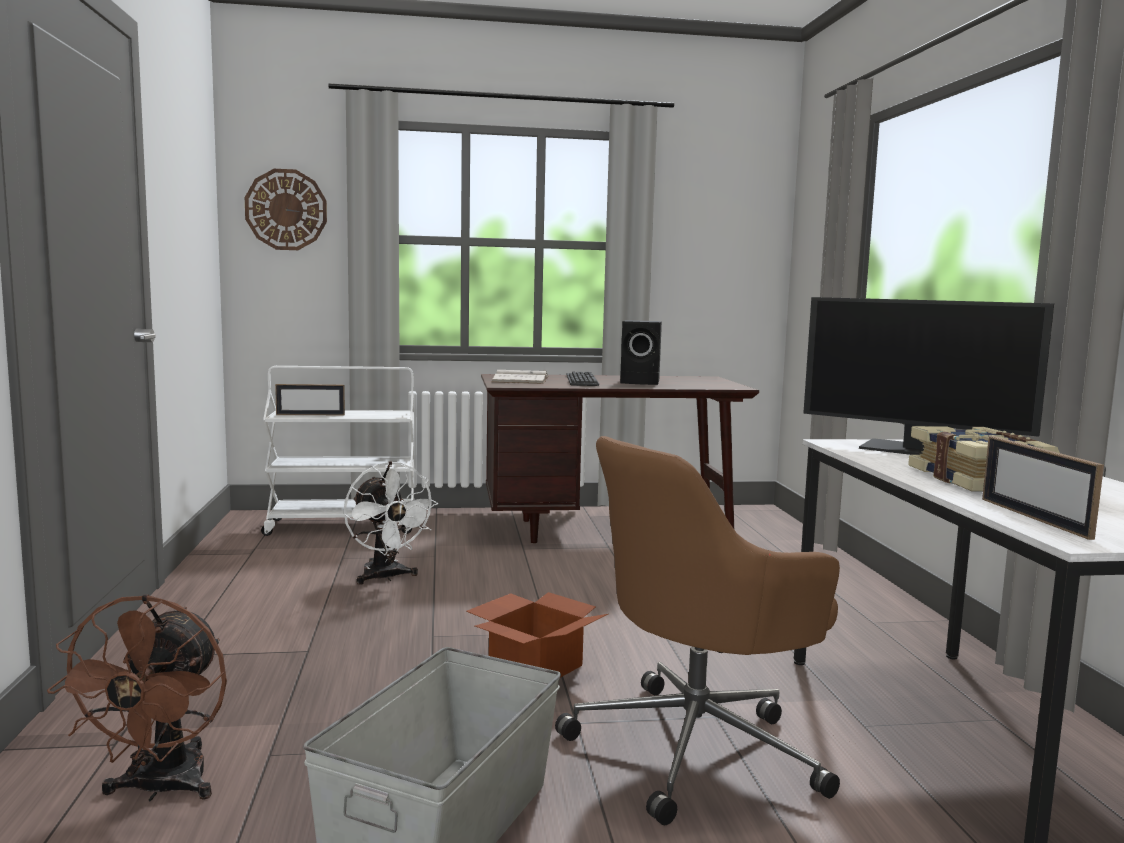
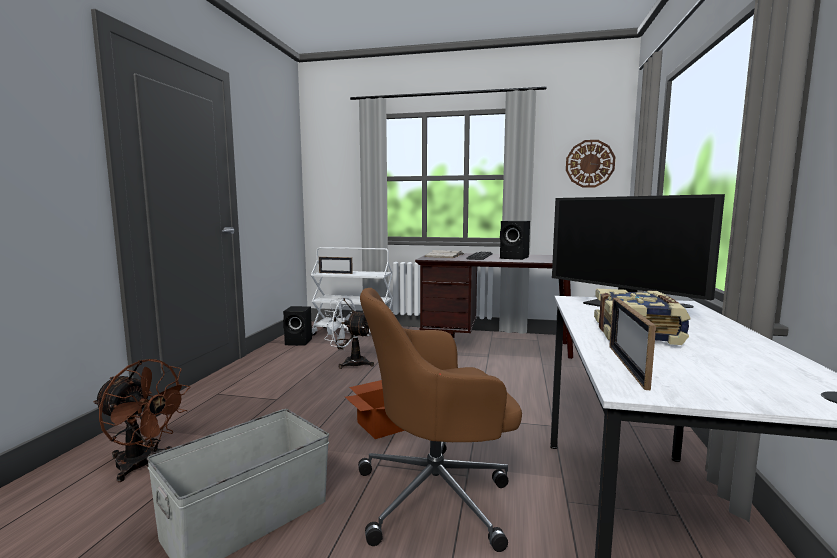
camera: 20 degrees right, 0 degrees up
brown fan [47,594,227,801] -> brown fan turned 90 degrees counterclockwise [93,359,191,482]
wall clock [245,169,327,250] -> wall clock moved to [566,140,615,188]
white fan [344,461,438,585] -> white fan turned 120 degrees clockwise [322,298,374,369]
none -> black speaker [283,306,312,346]

